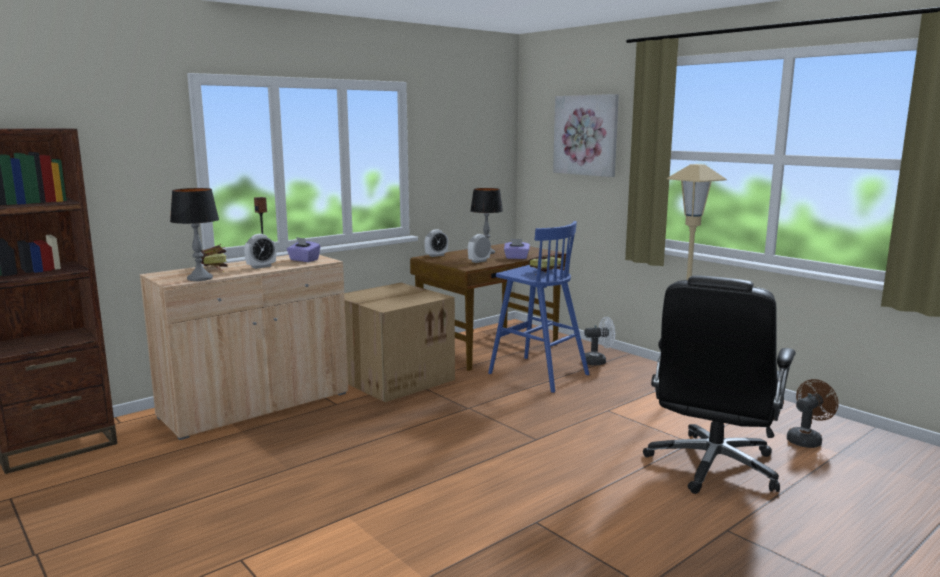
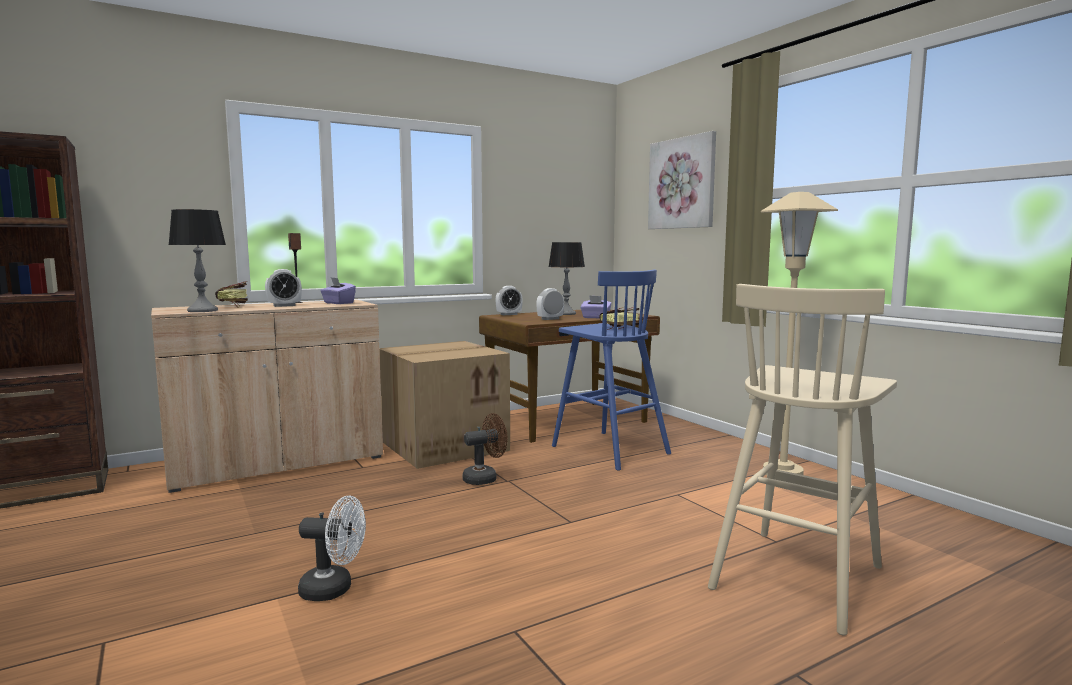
camera: 10 degrees right, 5 degrees down
white fan [584,317,615,365] -> white fan moved to [298,495,366,601]
black office chair [643,275,796,494] -> beige stool [708,284,897,635]
brown fan [787,379,838,448] -> brown fan moved to [462,413,508,485]

